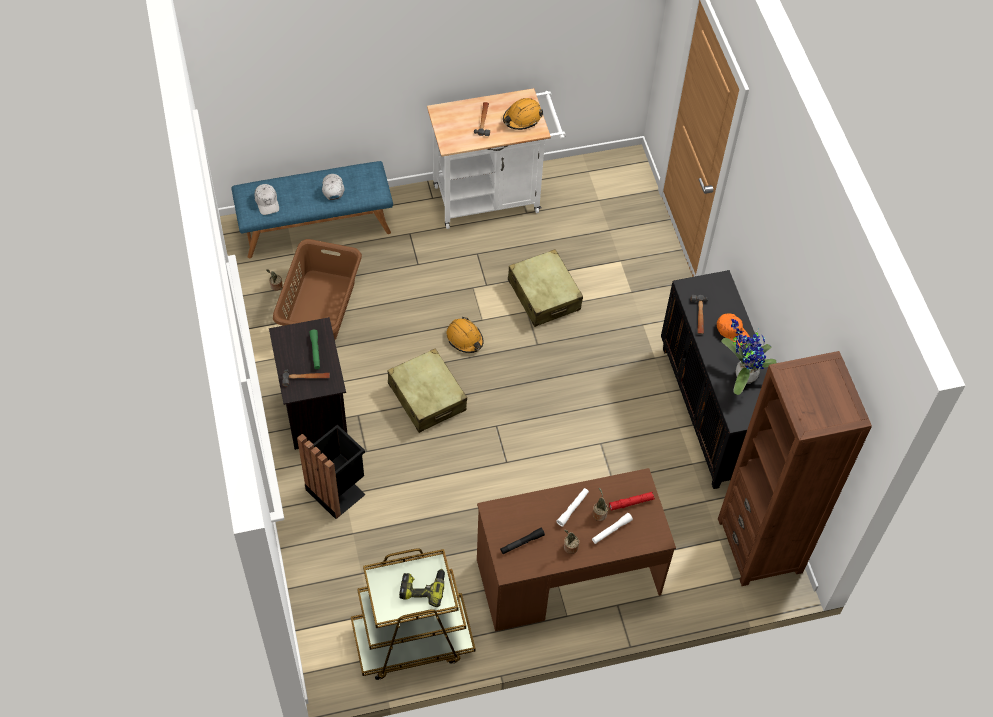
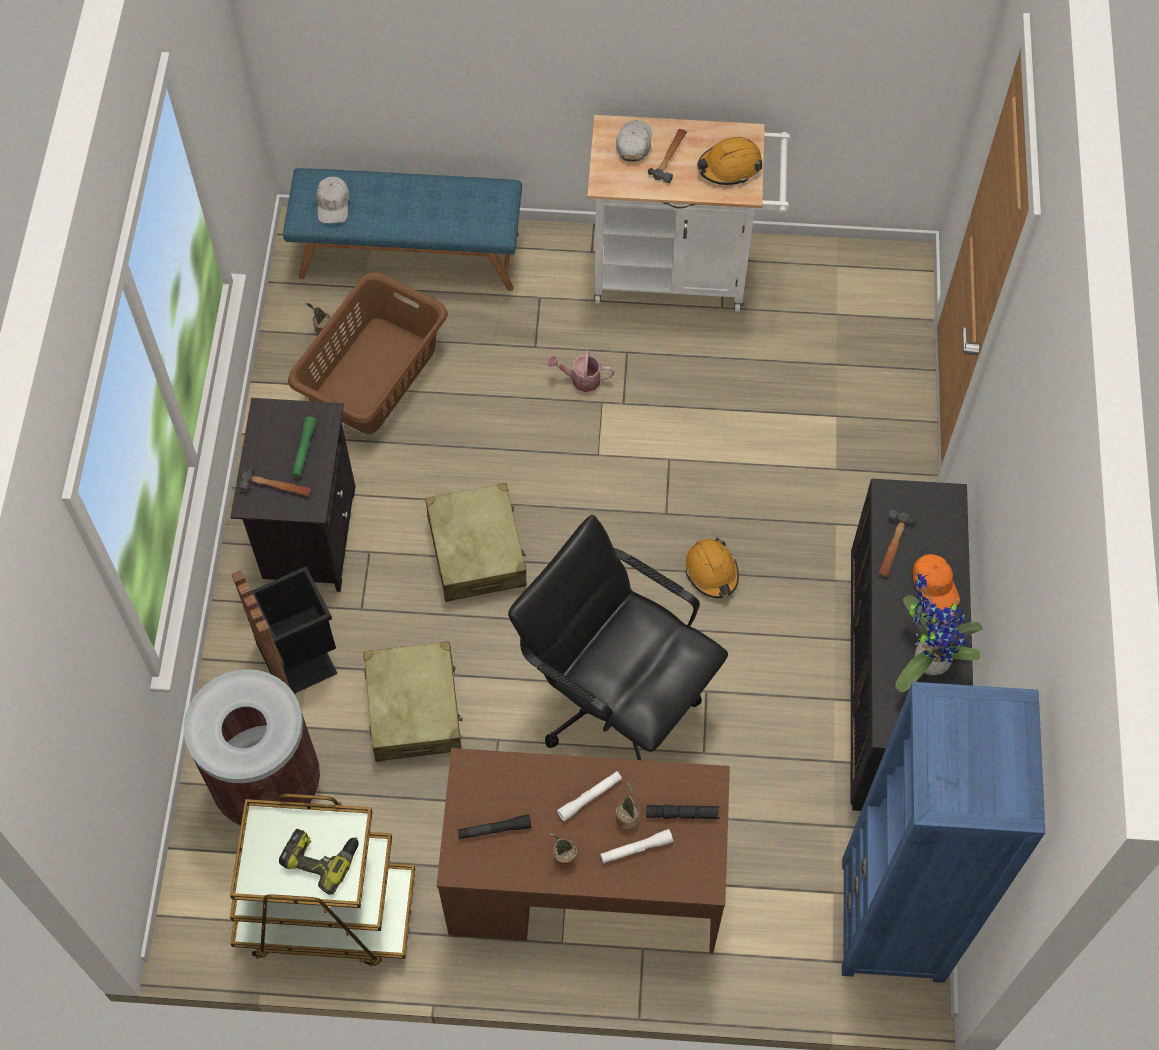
camera: 20 degrees right, 5 degrees up
white cap [322,174,345,200] -> white cap moved to [616,120,652,162]
orange hard hat [447,317,484,353] -> orange hard hat moved to [685,538,739,598]
beige suitcase [508,249,583,327] -> beige suitcase moved to [363,641,463,762]
red flashlight [609,492,655,511] -> black flashlight [646,804,719,819]
brown bookcase [718,351,872,586] -> blue bookcase [842,682,1045,983]
none -> brown trash can [184,669,320,826]
none -> black office chair [508,515,728,760]
none -> watering can [548,350,615,392]

